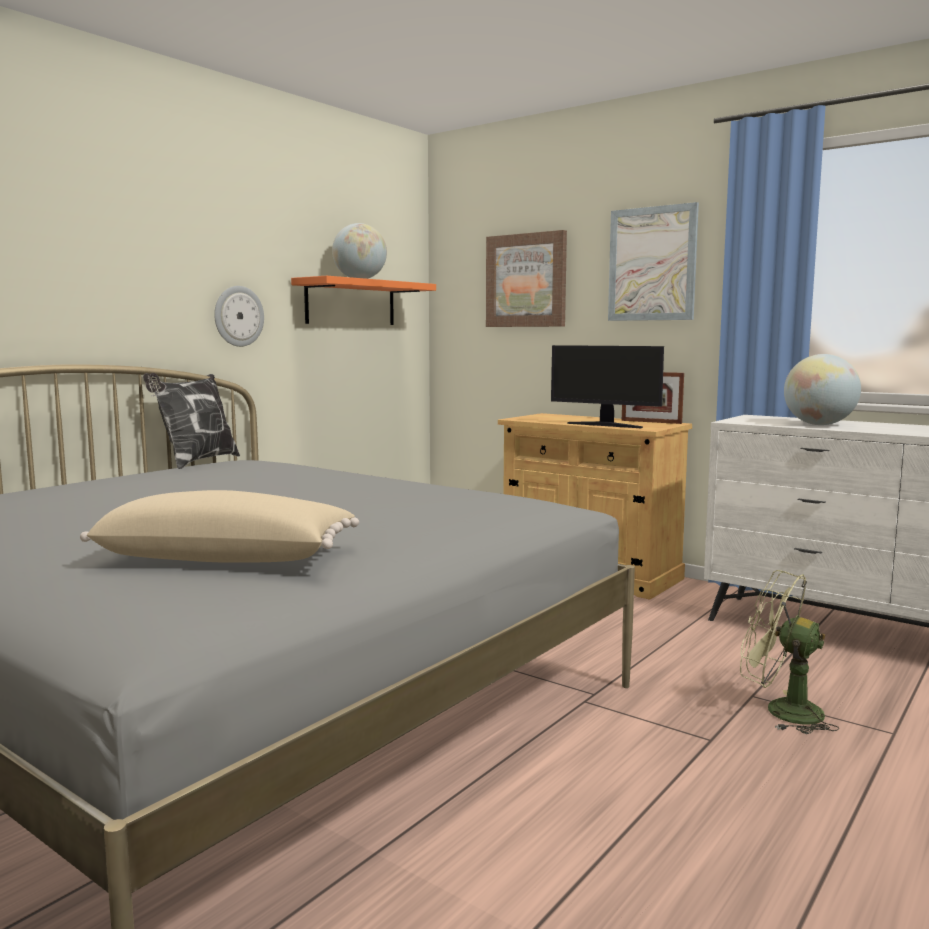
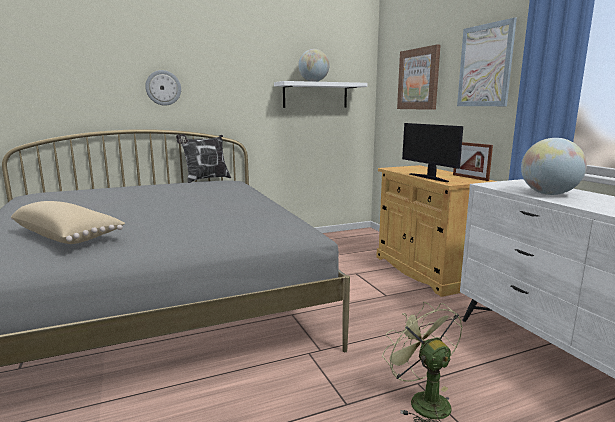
camera: 30 degrees right, 5 degrees up
wall clock [214,286,264,347] -> wall clock moved to [145,70,181,106]
orange shelf [291,276,436,325] -> white shelf [274,81,367,108]

